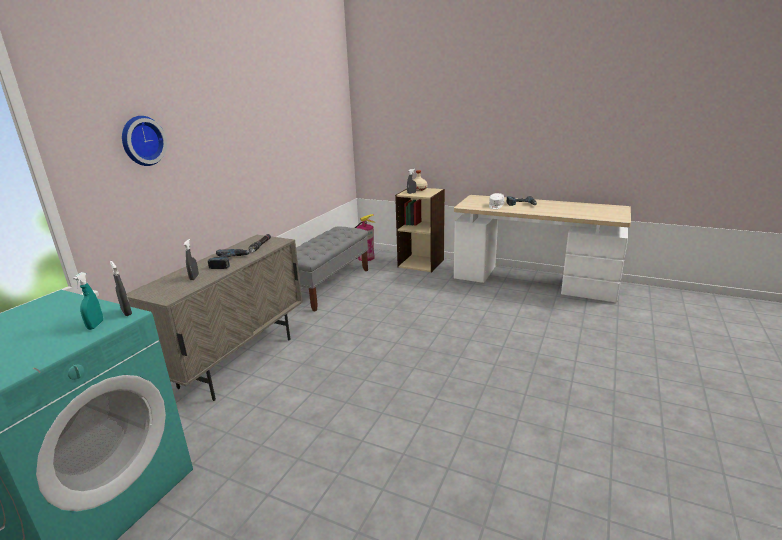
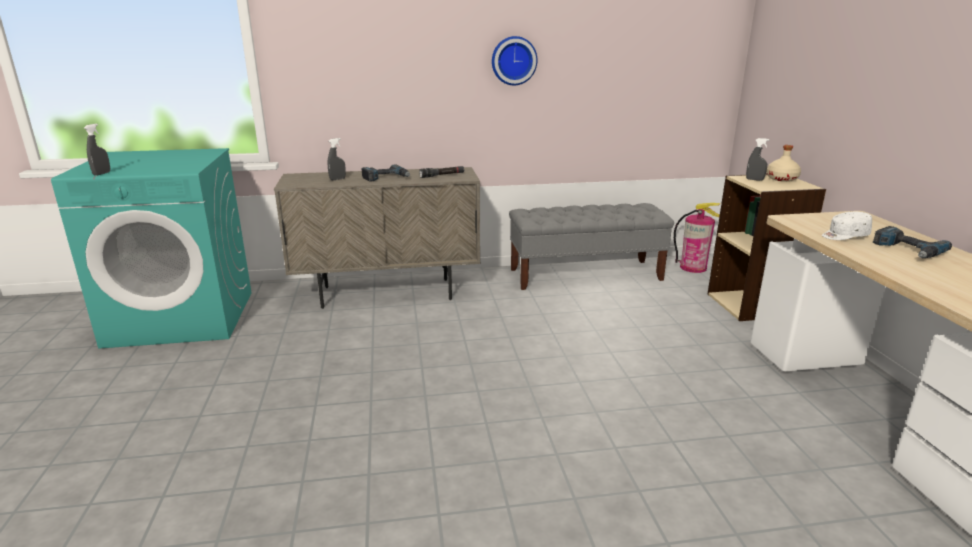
camera: 55 degrees right, 0 degrees up
turquoise spray bottle [73,272,103,330] -> none
grey spray bottle [110,261,132,316] -> grey spray bottle moved to [84,124,110,176]
wall clock [122,116,167,166] -> wall clock moved to [492,36,537,85]

